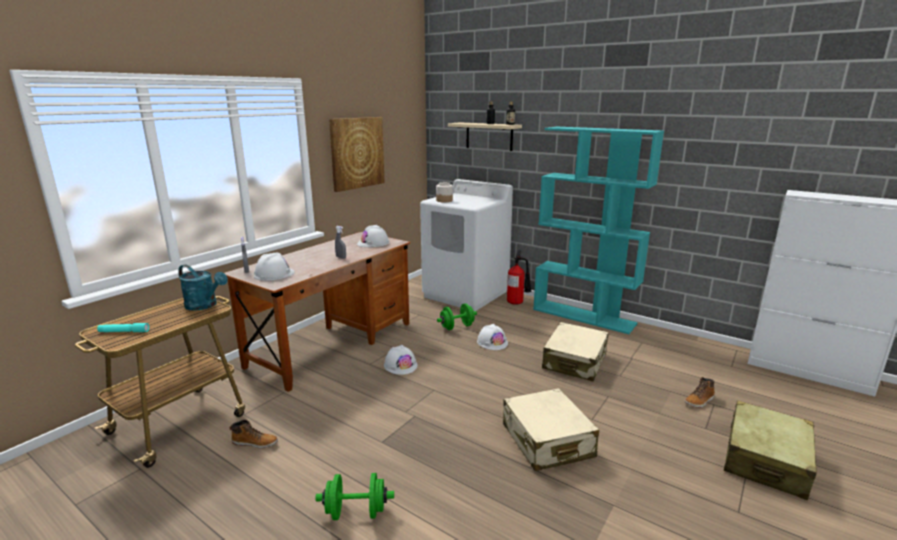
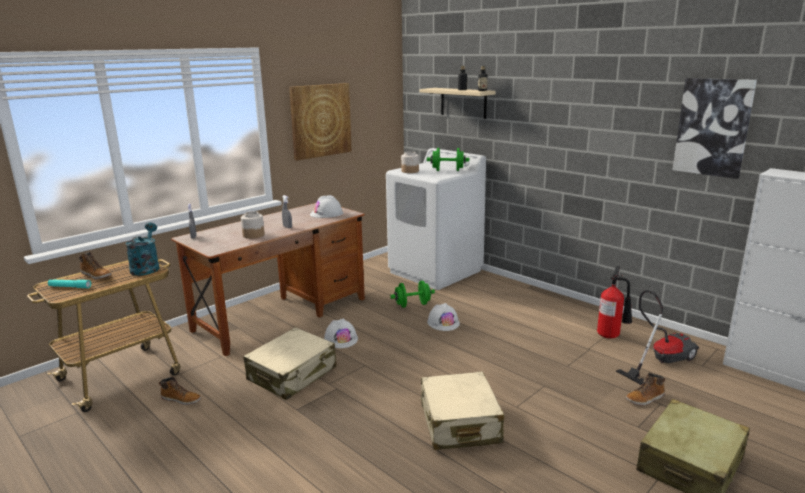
camera: 10 degrees right, 0 degrees up
turquoise watering can [178,264,228,311] -> turquoise watering can turned 135 degrees counterclockwise [125,223,159,276]
white hard hat [254,252,295,281] -> none
green dumbbell [315,473,394,520] -> green dumbbell moved to [427,148,469,171]
fire extinguisher [507,250,531,305] -> fire extinguisher moved to [597,266,632,338]
turquoise bookcase [533,127,664,334] -> none
beige suitcase [542,322,609,381] -> beige suitcase moved to [244,327,337,400]
none -> boot [79,252,112,279]
none -> jar [241,211,265,239]
none -> vacuum cleaner [616,290,699,385]
none -> picture [673,78,757,179]

